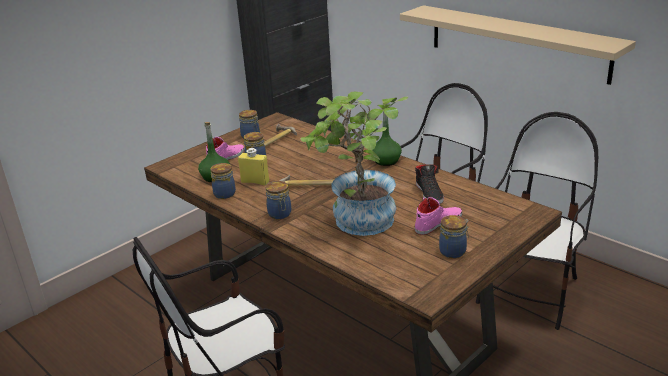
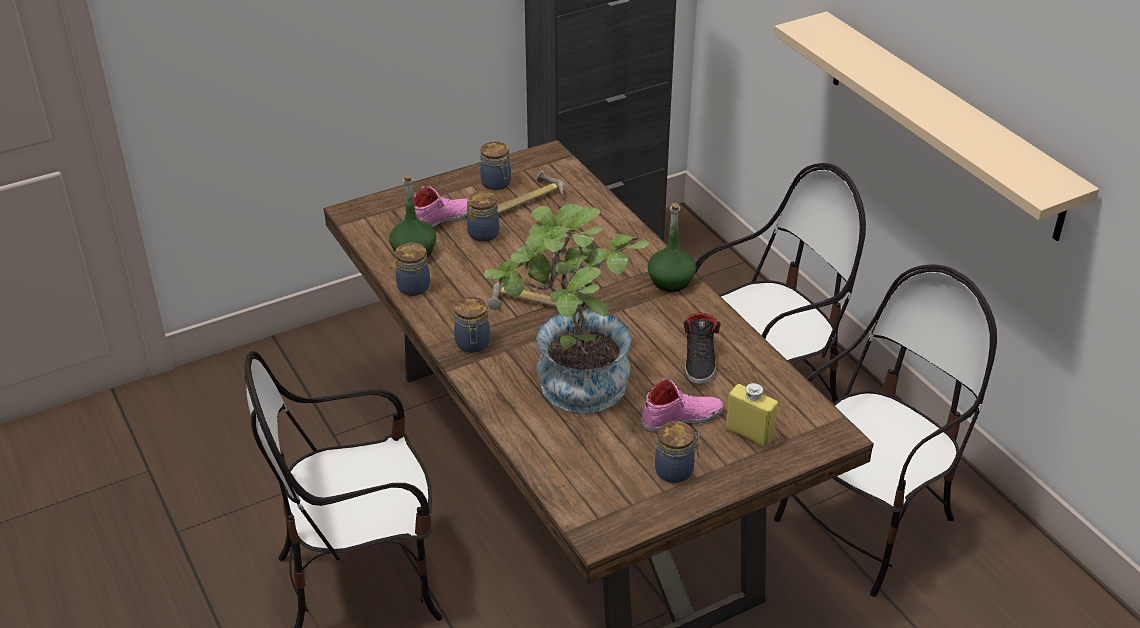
camera: 15 degrees right, 10 degrees up
yellow bottle [238,148,269,185] -> yellow bottle moved to [726,383,778,448]

